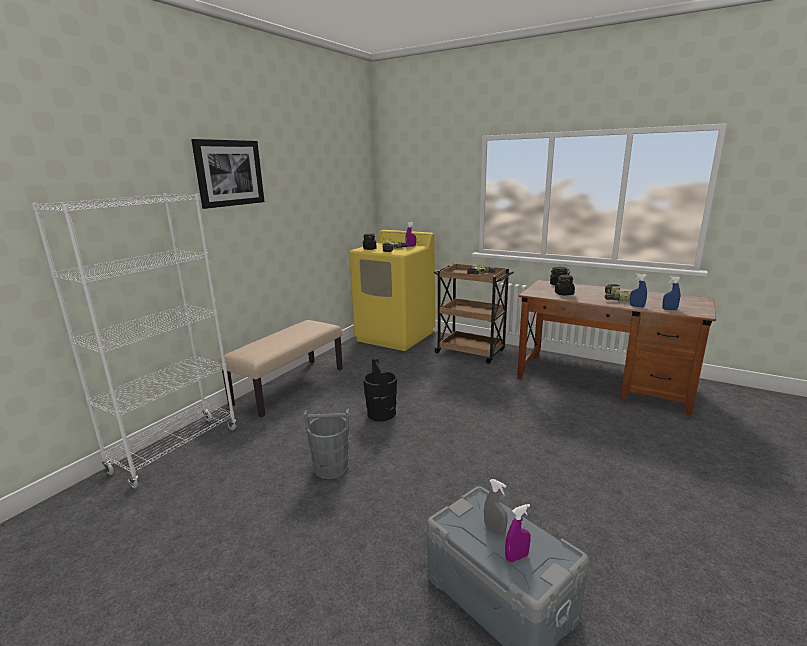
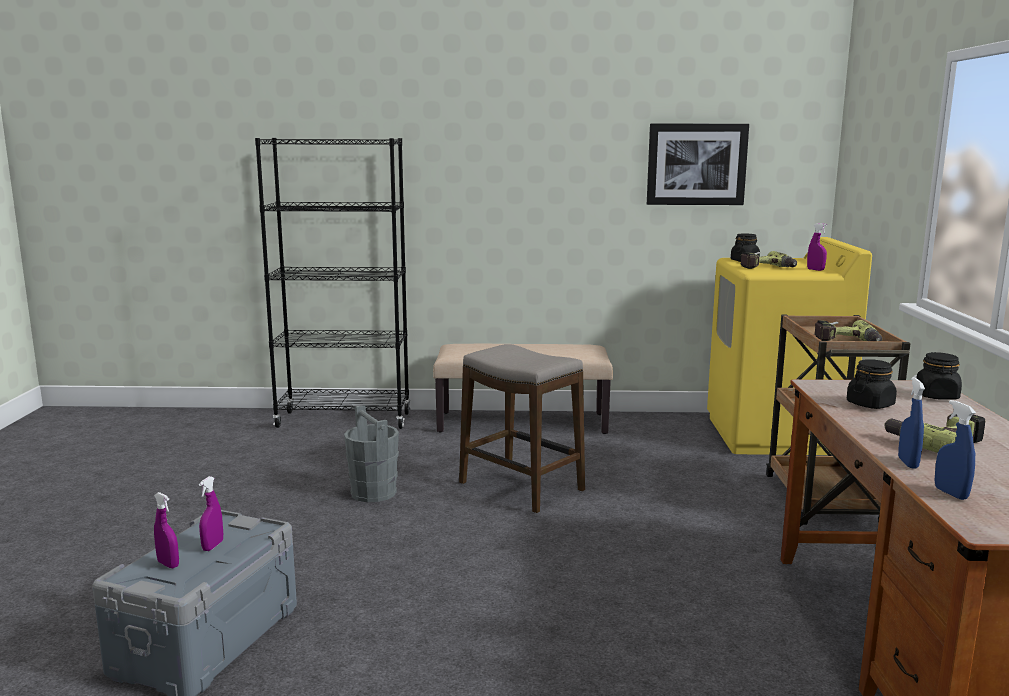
camera: 60 degrees right, 5 degrees down
white bookcase [31,193,237,488] -> black bookcase [255,138,410,429]
picture [191,139,265,209] -> picture moved to [647,124,749,205]
black bucket [363,358,397,421] -> stool [459,344,585,513]
grey spray bottle [484,479,508,535] -> purple spray bottle [199,476,223,551]

